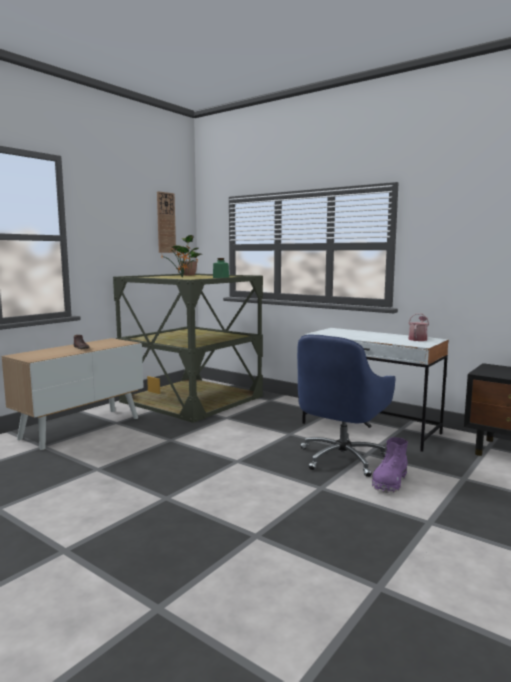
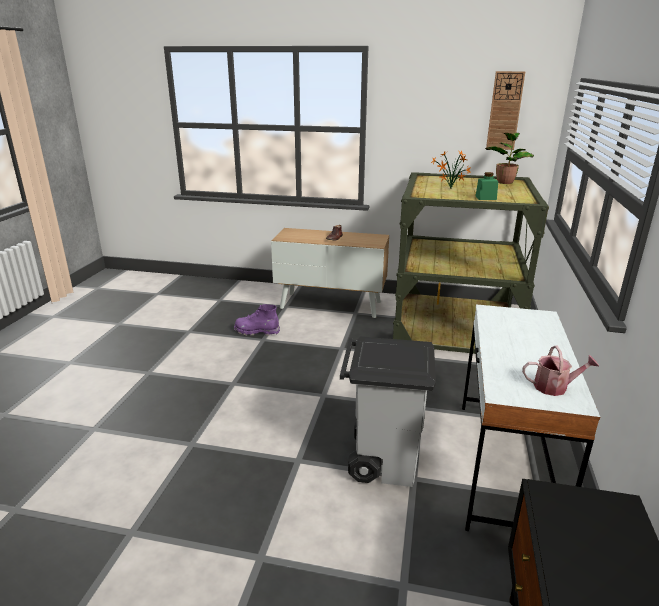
camera: 65 degrees right, 15 degrees up
blue office chair [297,335,396,477] -> grey trash can [340,337,436,487]
purple boot [372,437,408,493] -> purple boot moved to [234,304,280,336]

